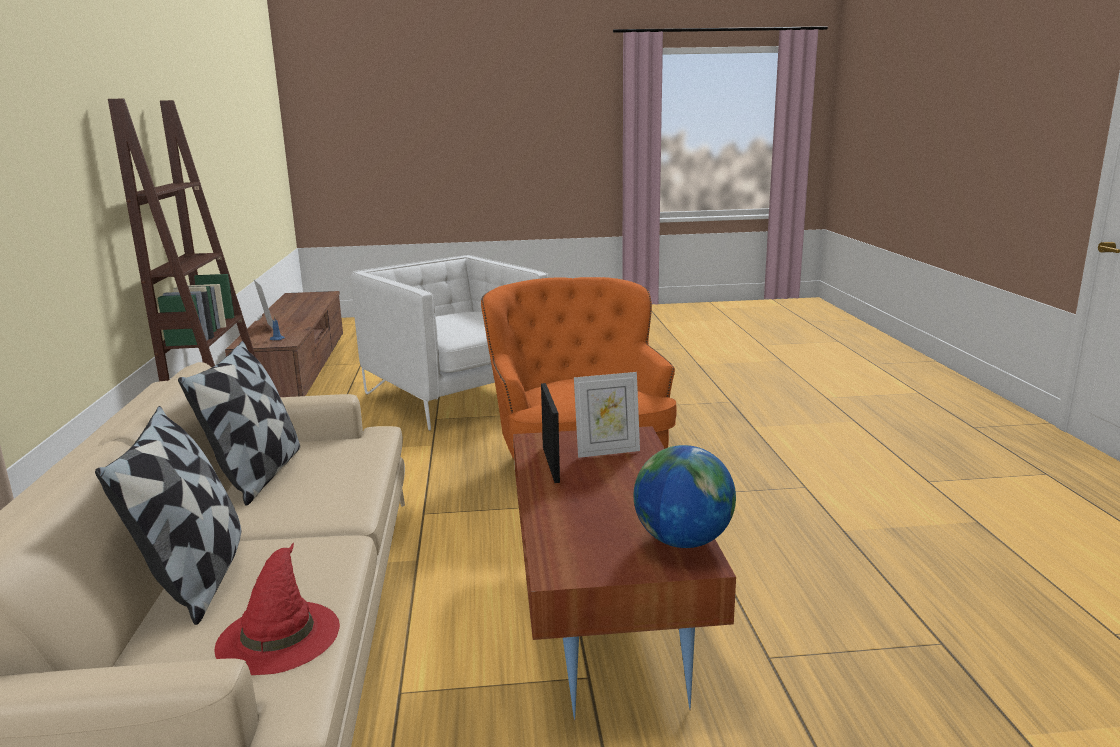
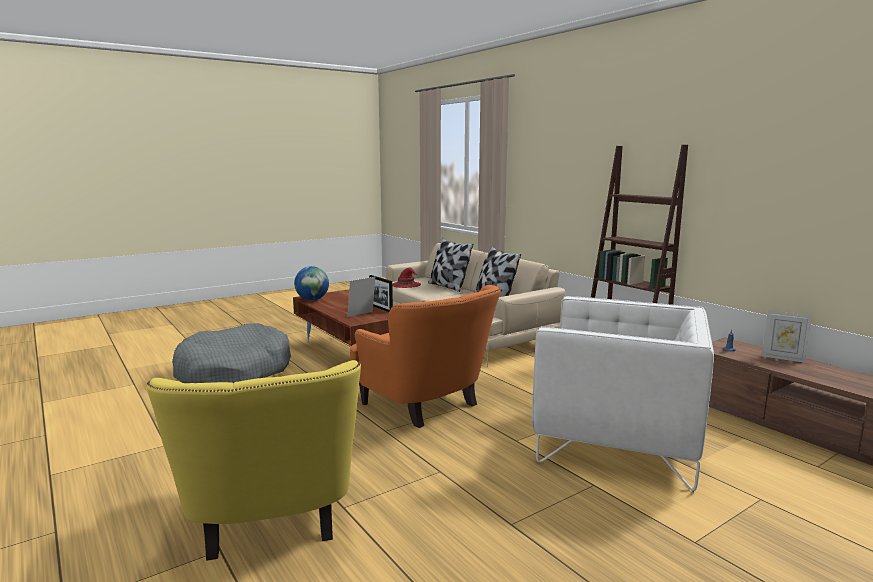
camera: 150 degrees right, 5 degrees down
none -> yellow armchair [147,360,361,561]
none -> grey dog bed [172,323,291,383]

